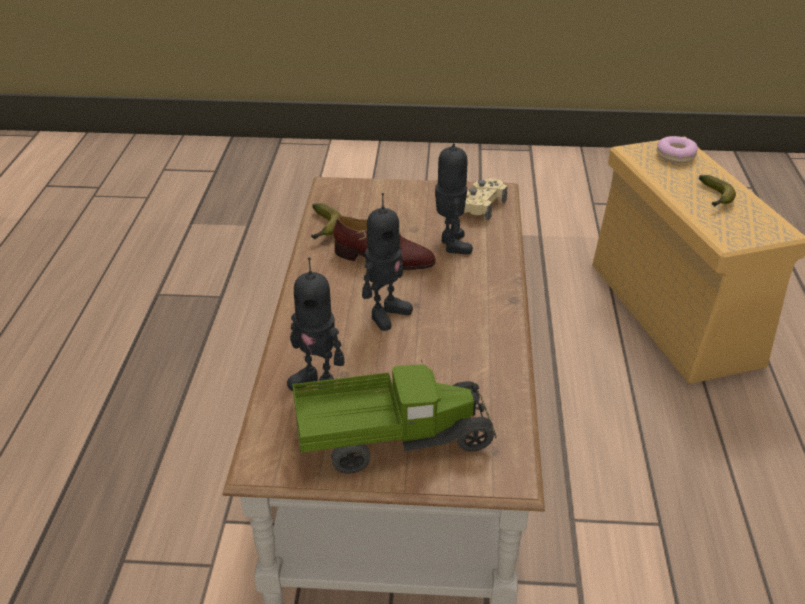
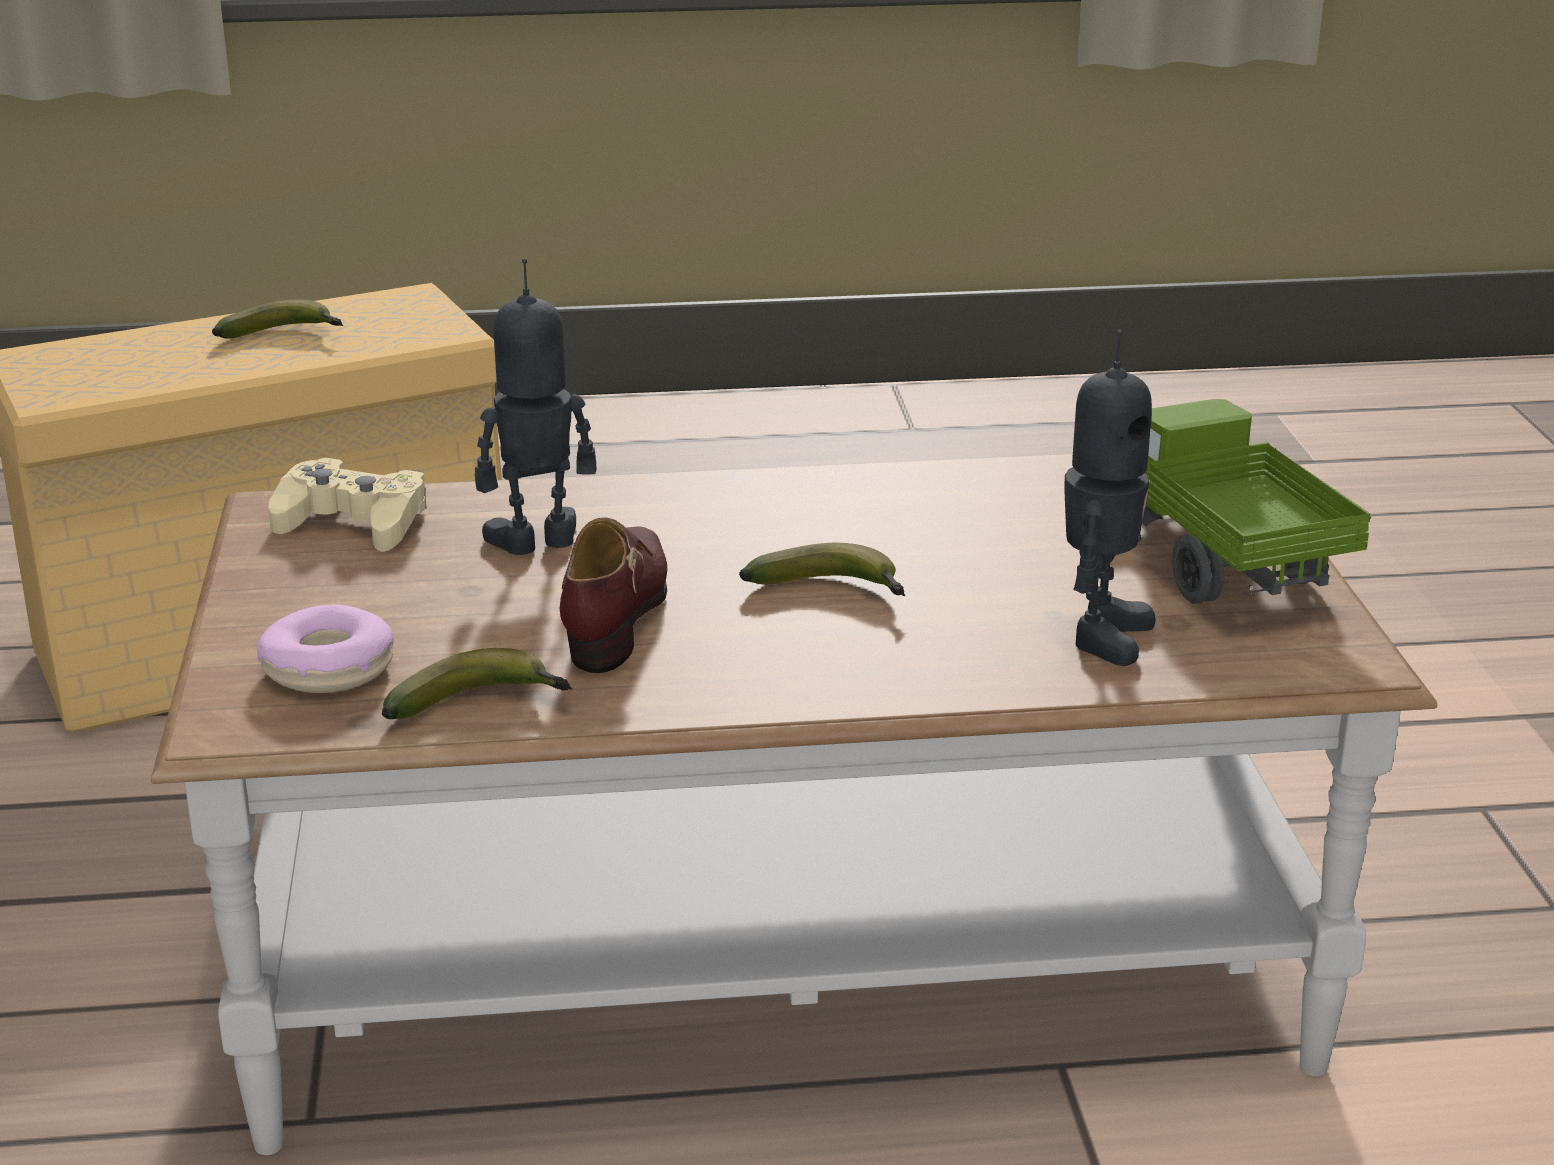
camera: 100 degrees left, 10 degrees down
toy robot [362,193,413,331] -> banana [739,543,905,596]
donut [656,136,698,163] -> donut moved to [257,604,394,693]

